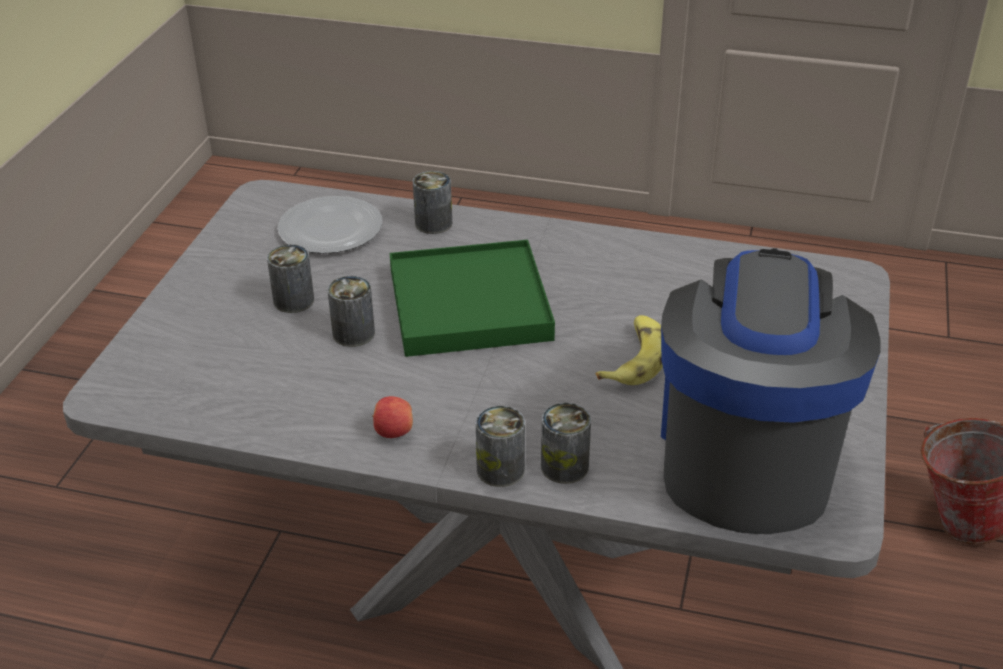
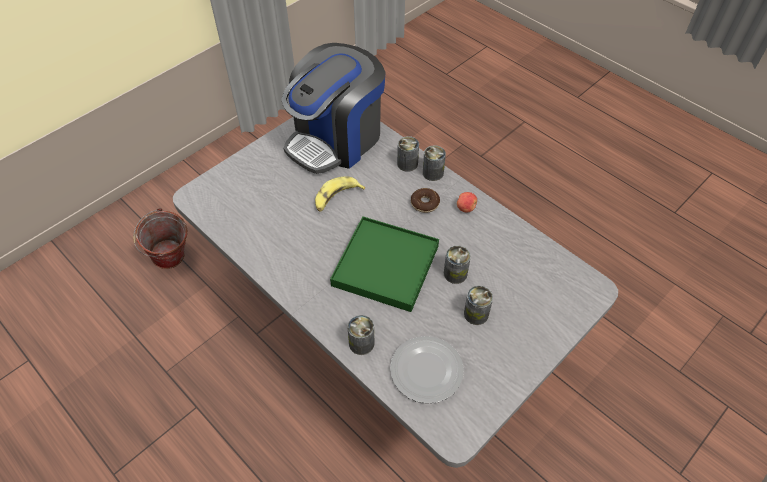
camera: 150 degrees left, 15 degrees up
none -> donut [411,188,440,213]

